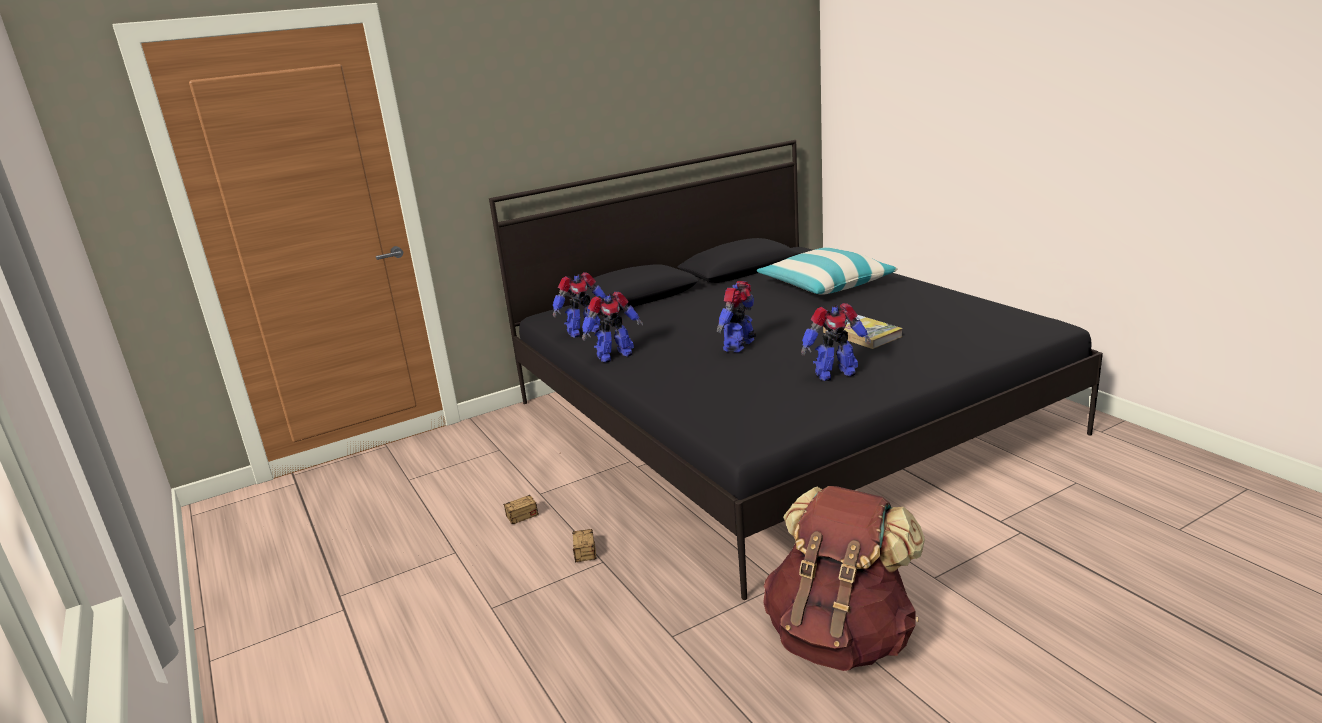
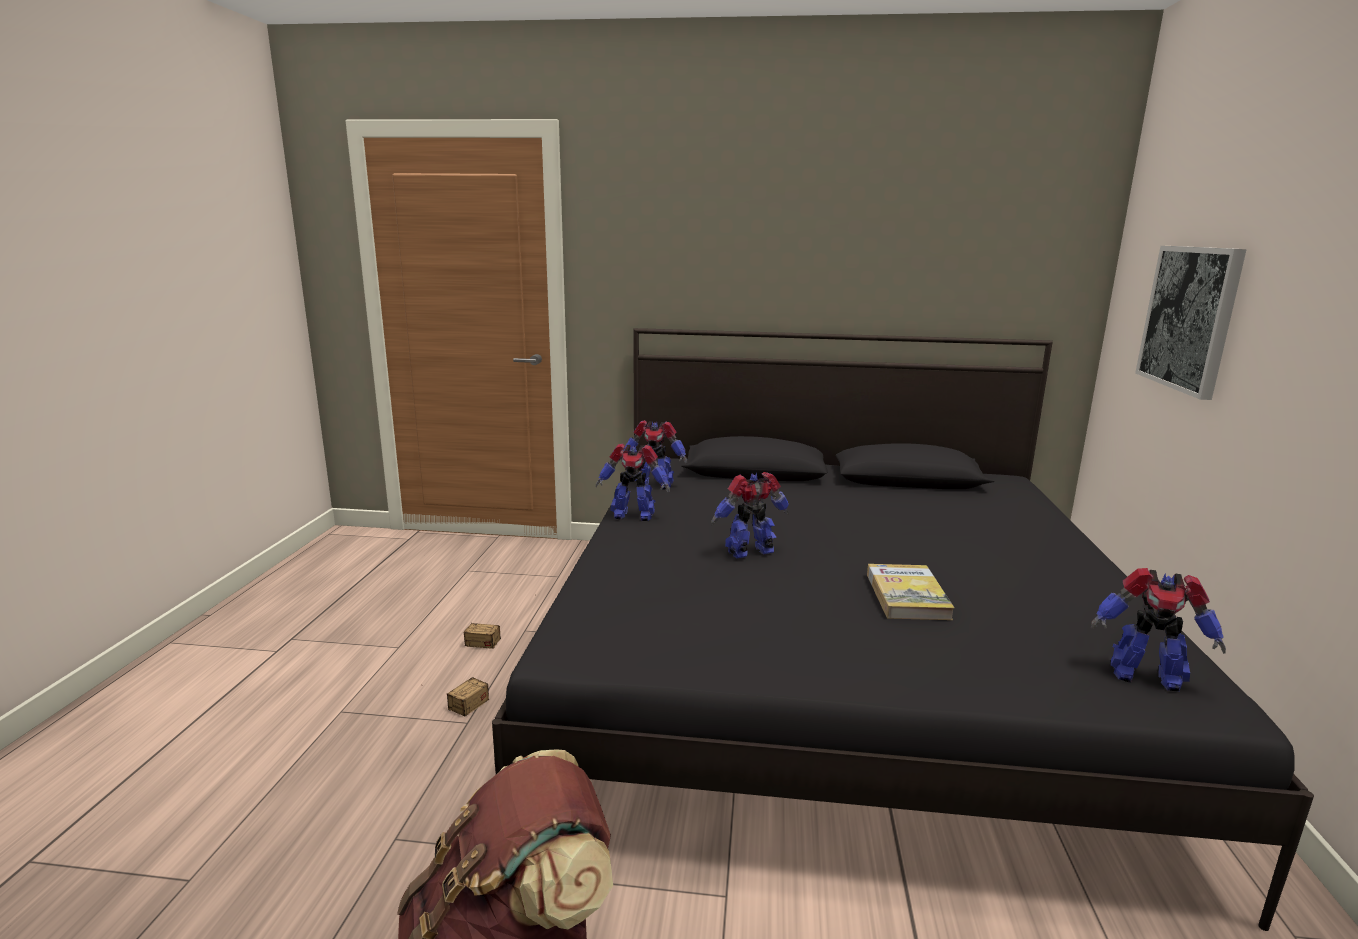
camera: 35 degrees right, 5 degrees down
pillow [757,247,898,295] -> none
toy robot [801,303,871,381] -> toy robot moved to [1091,568,1226,692]
none -> picture [1135,246,1247,400]

